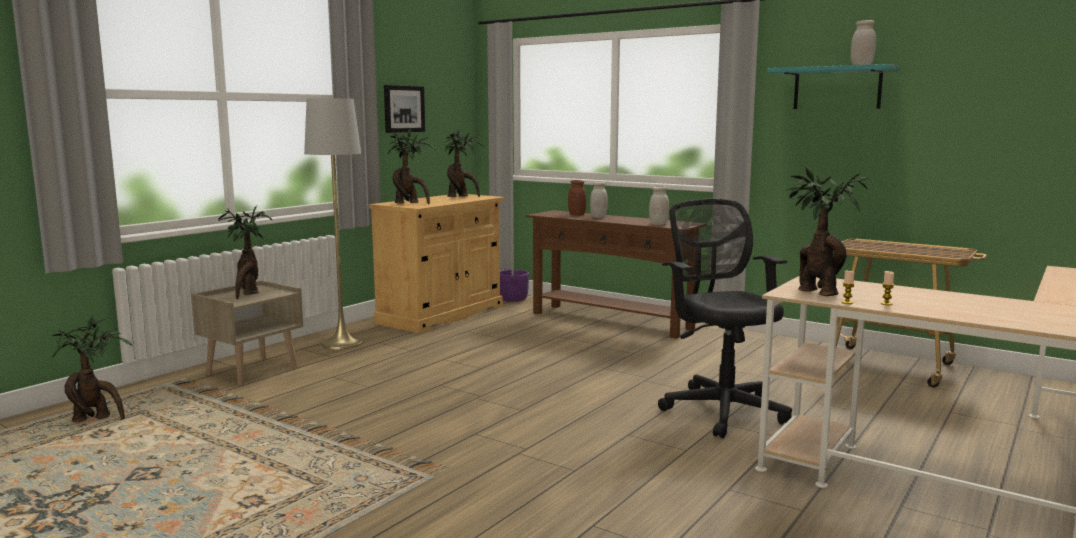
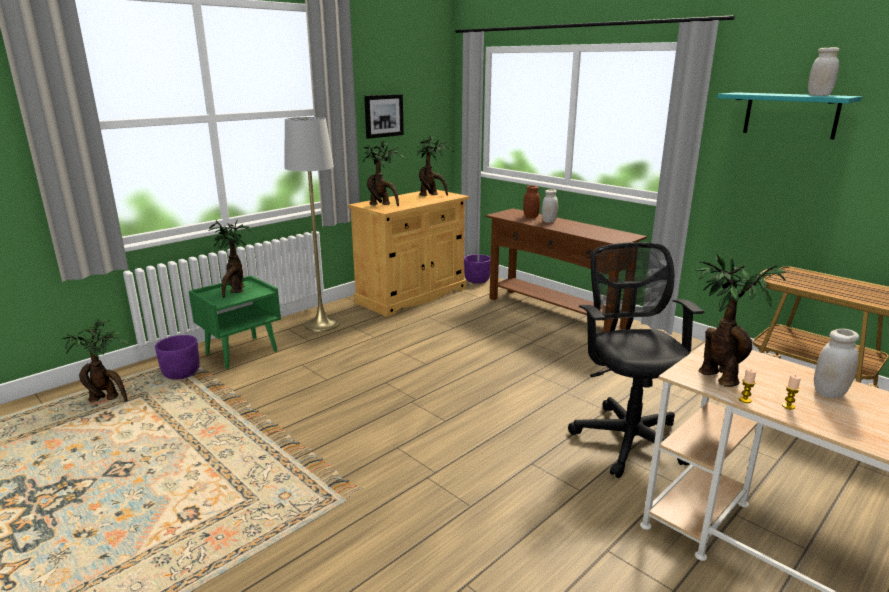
camera: 10 degrees right, 10 degrees up
beige nightstand [191,280,303,385] -> green nightstand [189,275,281,369]
white jar [649,186,669,225] -> white jar moved to [814,329,859,398]
none -> purple planter [155,335,200,379]

